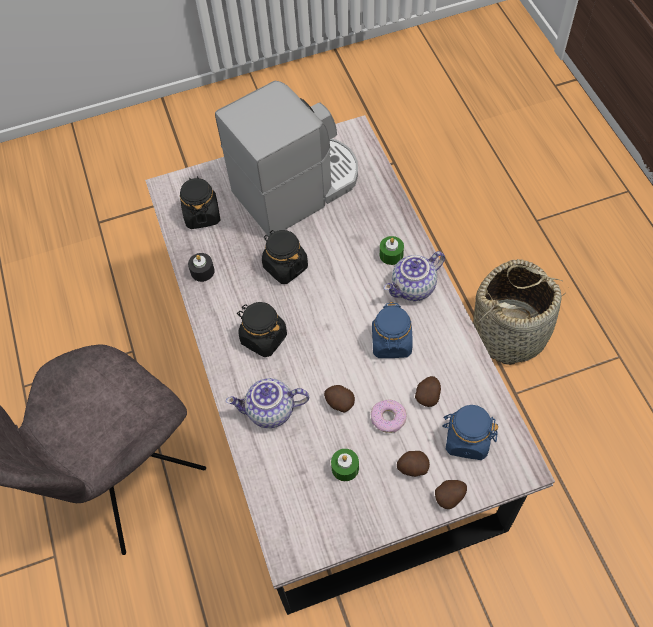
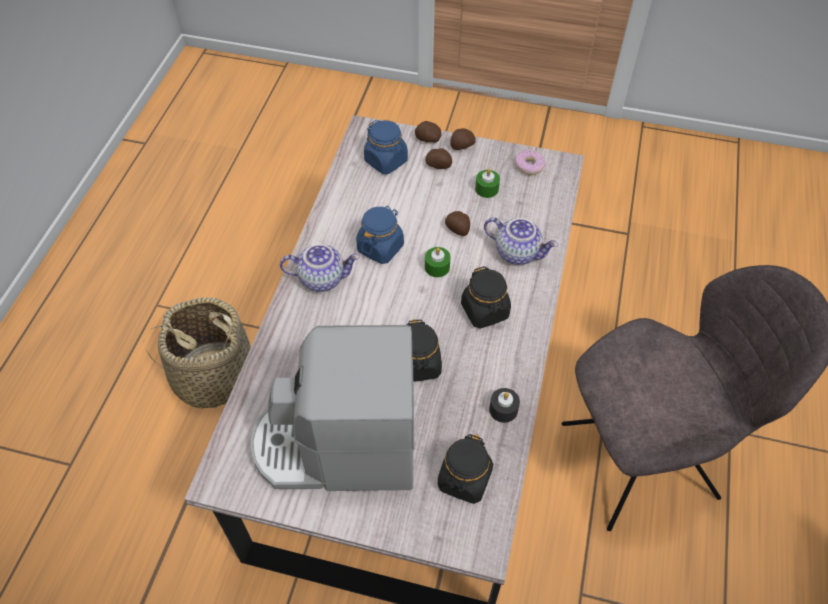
camera: 150 degrees left, 5 degrees down
donut [371,400,407,433] -> donut moved to [514,150,546,175]
green candle [380,236,404,265] -> green candle moved to [425,247,451,277]
potato [415,376,441,407] -> potato moved to [450,128,476,150]

